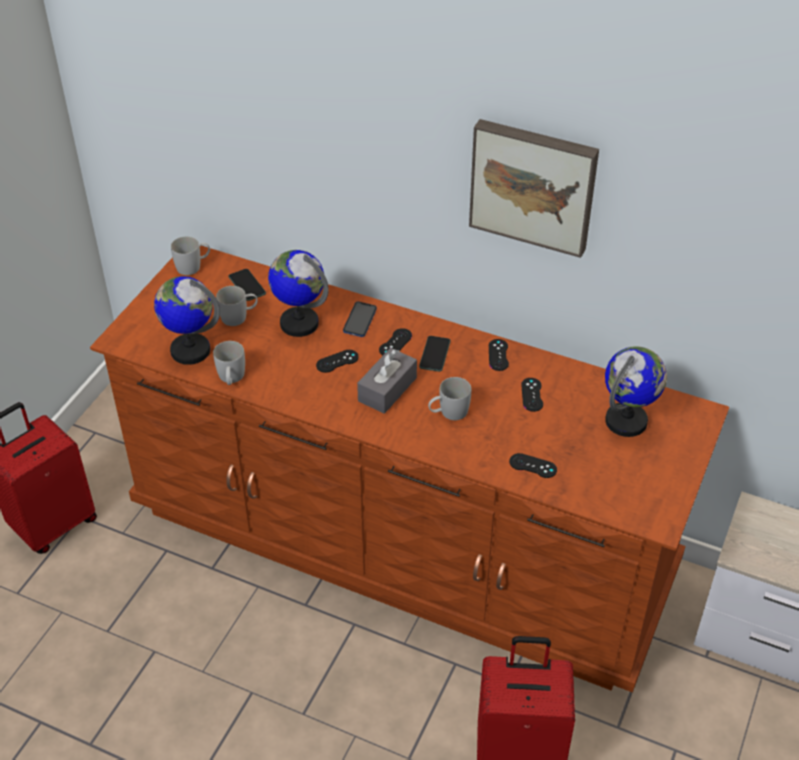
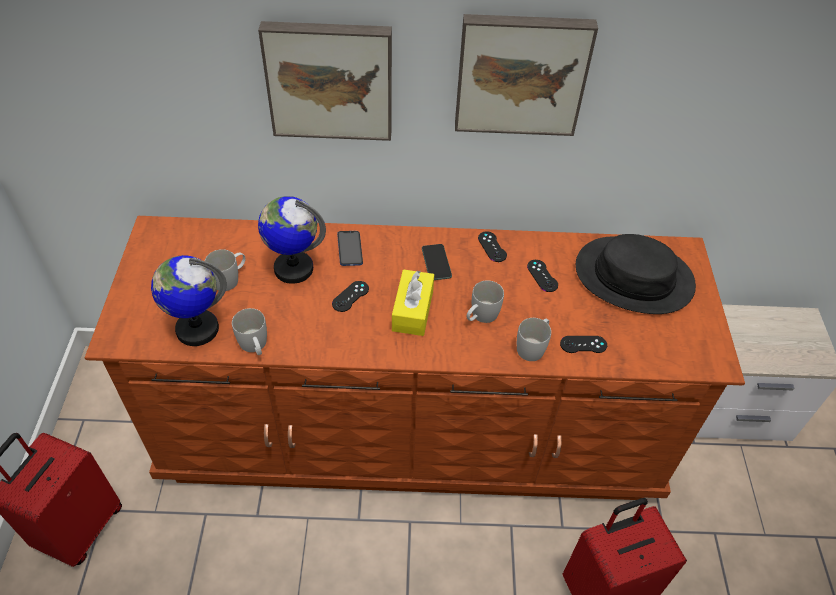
camera: 25 degrees left, 5 degrees up
white mug [171,236,210,275] -> white mug moved to [517,318,551,361]
phone [229,269,266,301] -> none
grey tissue box [357,348,417,414] -> yellow tissue box [392,269,434,336]
black game controller [379,328,412,355] -> none
globe [605,346,667,437] -> black hat [576,234,696,314]
none -> picture [258,21,392,141]

